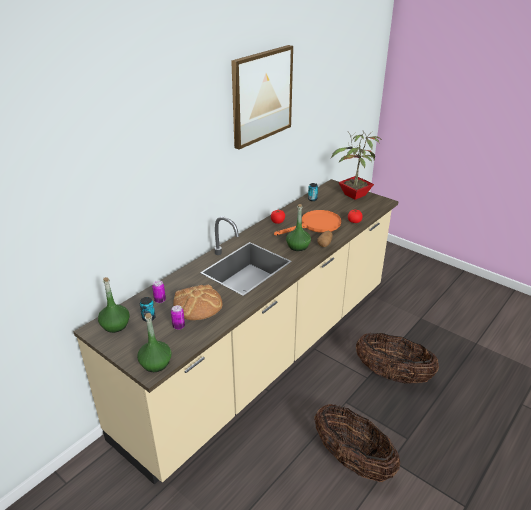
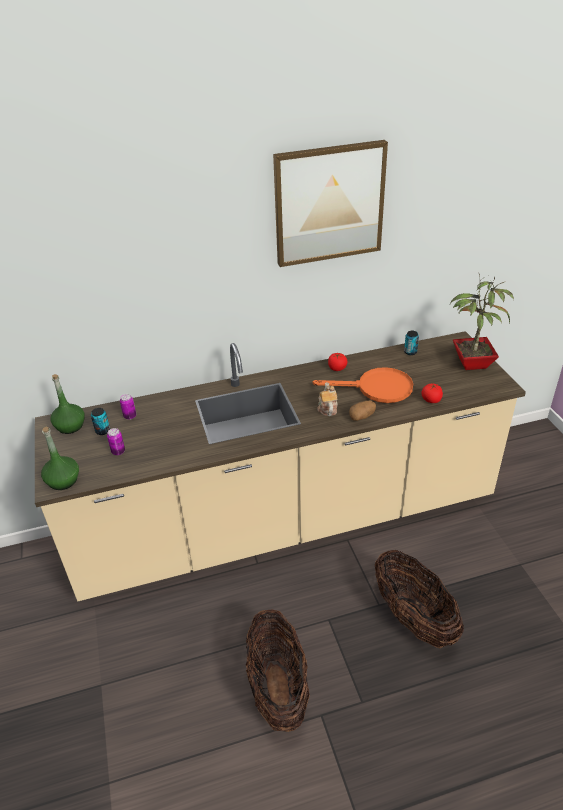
camera: 35 degrees right, 5 degrees up
bread [173,285,222,320] -> none
green bottle [286,204,311,251] -> teapot [317,382,338,416]

